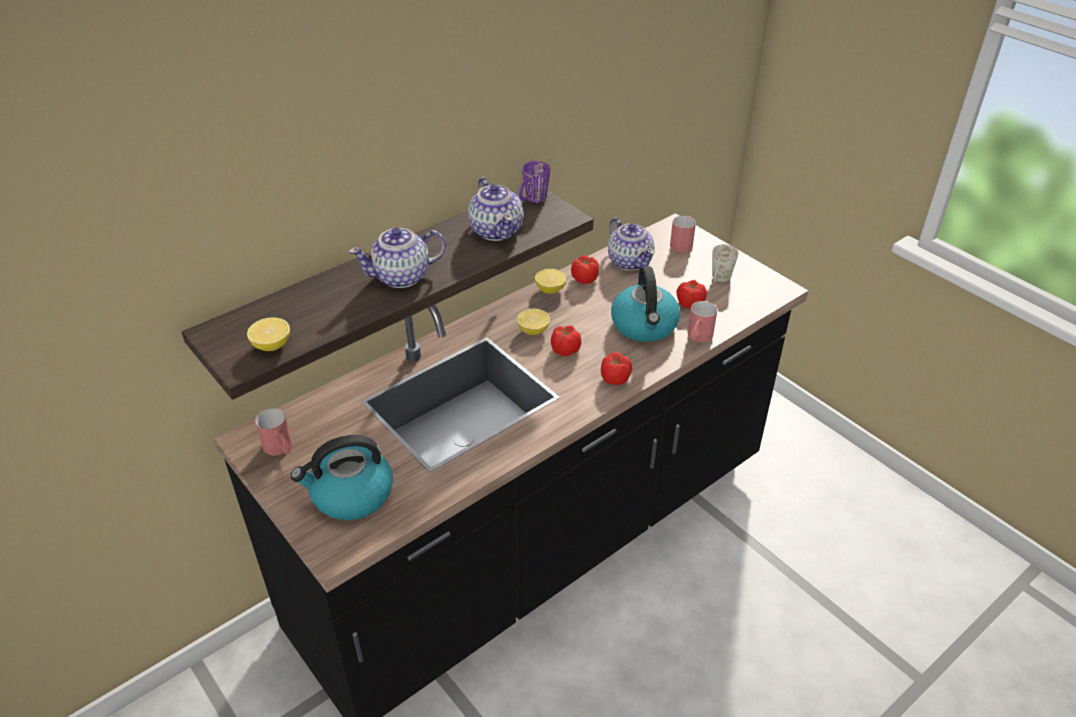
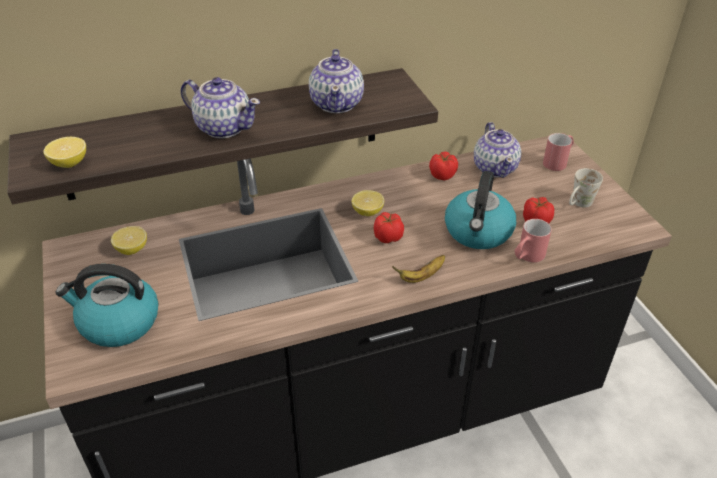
camera: 20 degrees right, 0 degrees up
red mug [255,408,292,455] -> none
teapot [349,227,446,288] -> teapot turned 150 degrees counterclockwise [181,77,260,138]
purple mug [519,161,551,203] -> none
lemon [535,269,566,294] -> lemon moved to [111,226,147,255]
tomato [601,352,632,385] -> banana [392,255,445,283]

